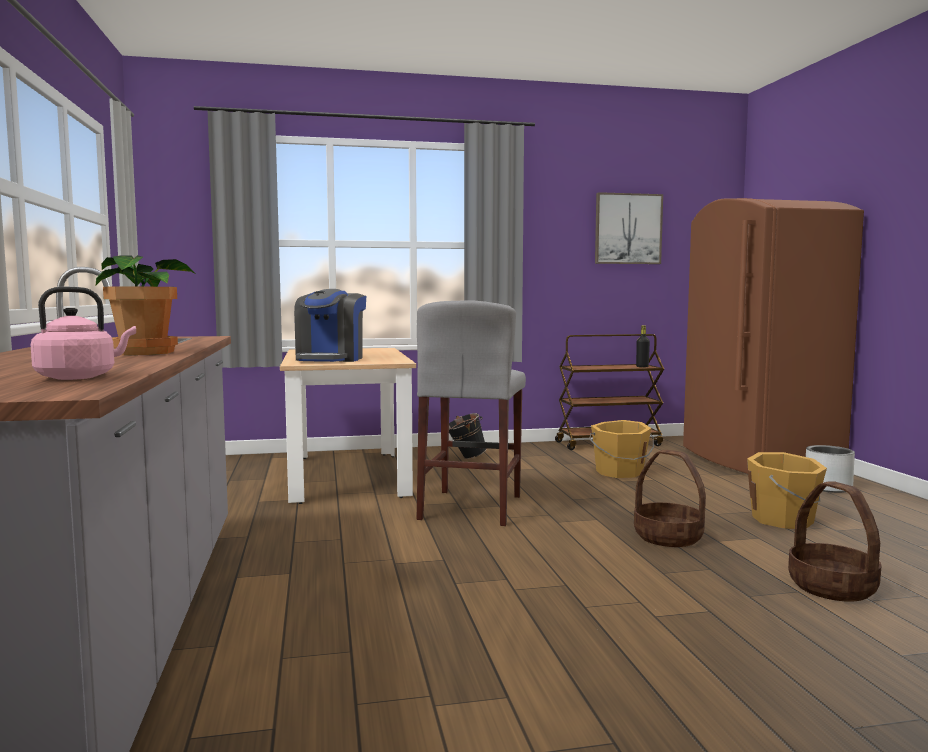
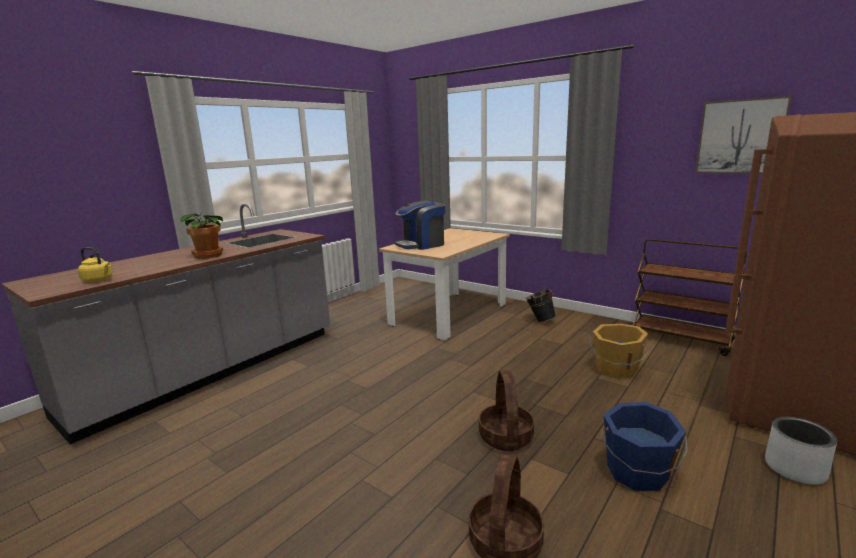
camera: 50 degrees right, 10 degrees up
pink kettle [31,287,136,380] -> yellow kettle [78,247,113,282]
grey stool [417,300,526,526] -> none
black bottle [636,325,650,368] -> none
orange bucket [747,452,827,529] -> blue bucket [601,402,687,491]

